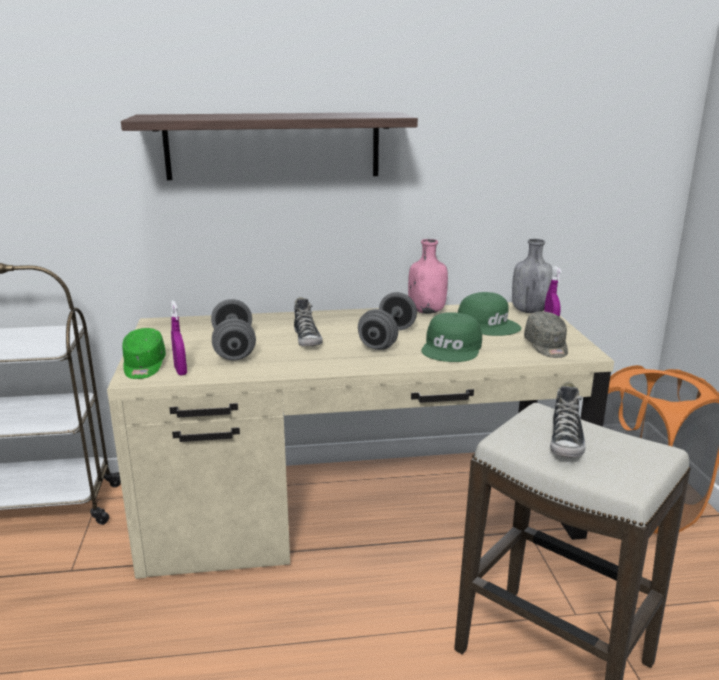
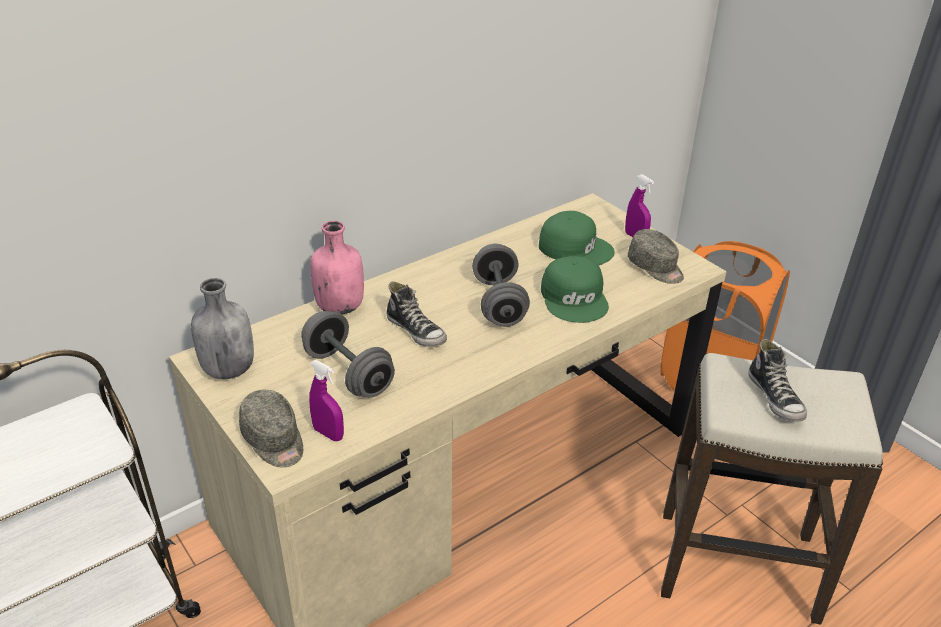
camera: 30 degrees left, 15 degrees up
shelf [121,112,418,180] -> none
green cap [122,328,166,379] -> grey cap [239,390,303,467]
pink bottle [408,239,448,314] -> pink bottle moved to [310,221,364,314]
grey bottle [512,239,553,313] -> grey bottle moved to [191,278,254,379]

